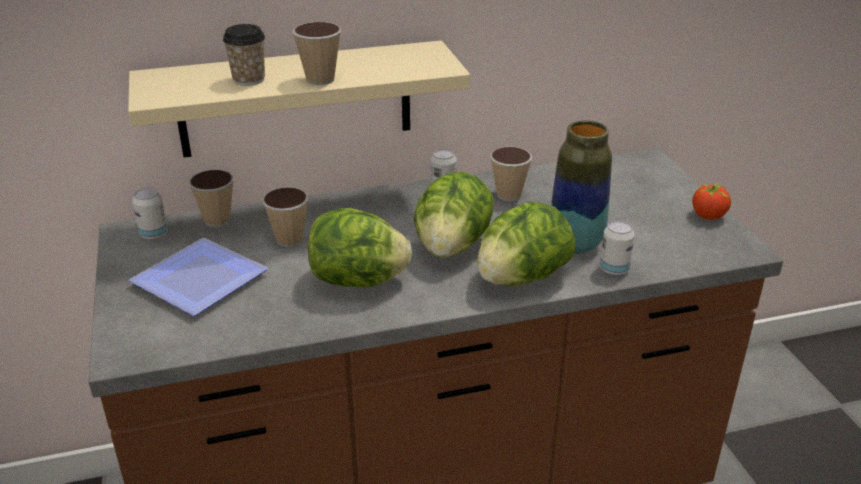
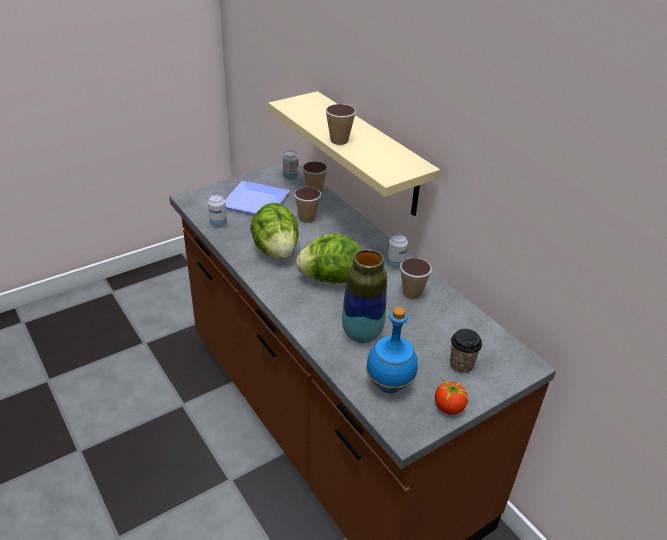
camera: 70 degrees right, 5 degrees up
cup [223,24,265,86] -> cup moved to [450,329,482,373]
lettuce [477,202,576,286] -> none
can [600,220,635,276] -> can moved to [208,194,227,227]
none -> blue bottle [366,307,418,393]

